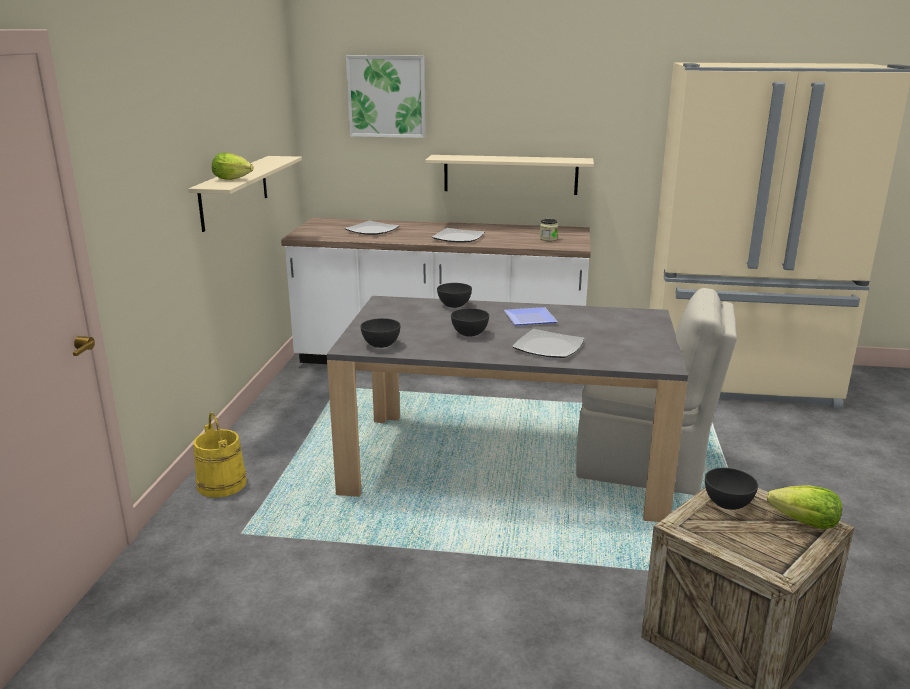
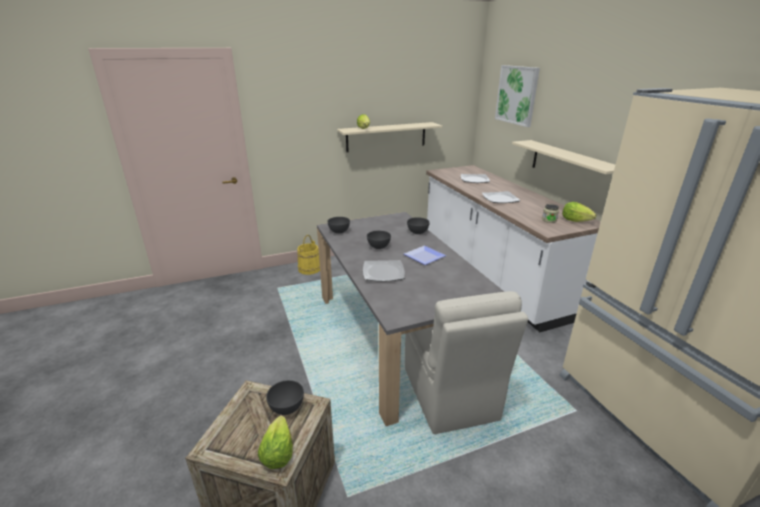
camera: 60 degrees right, 5 degrees up
none -> lettuce [562,202,596,222]

